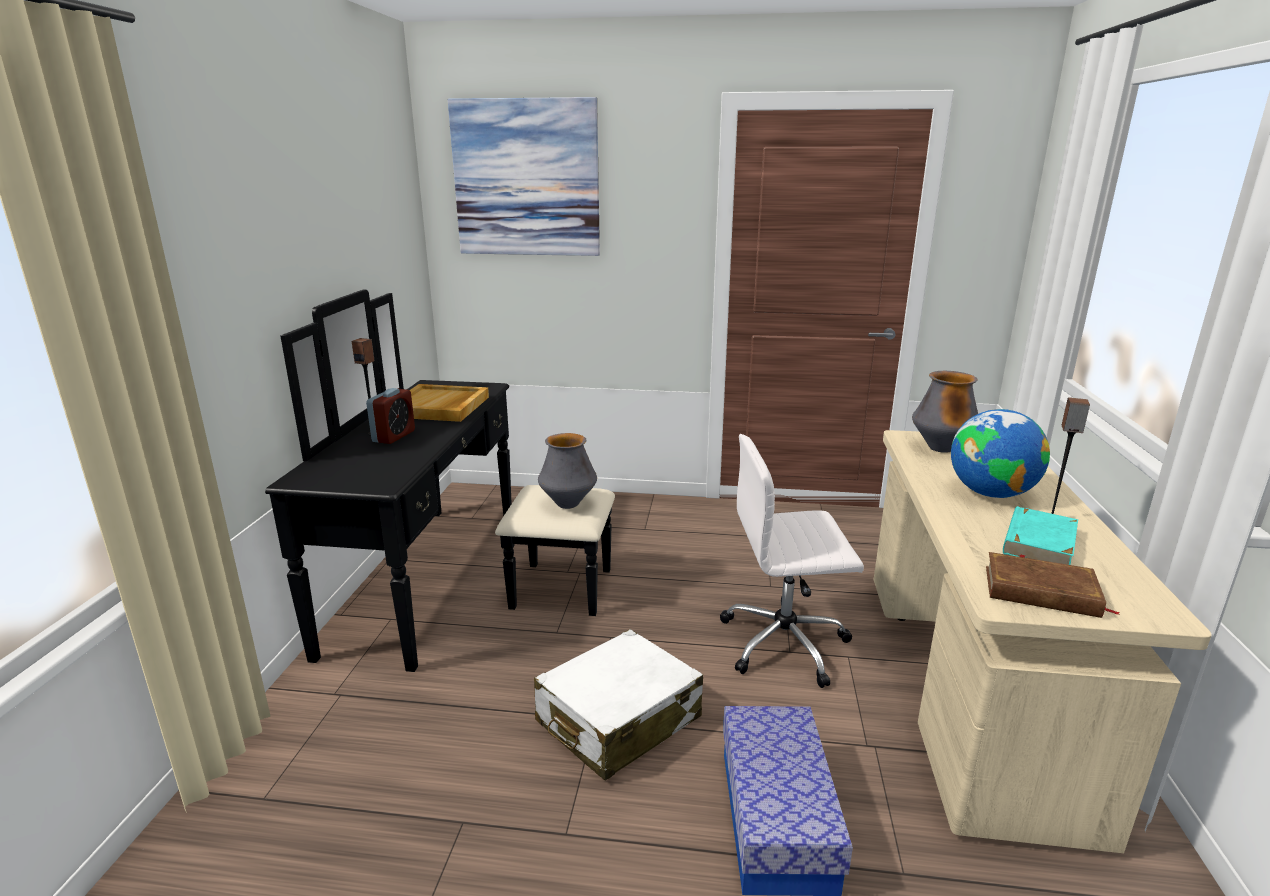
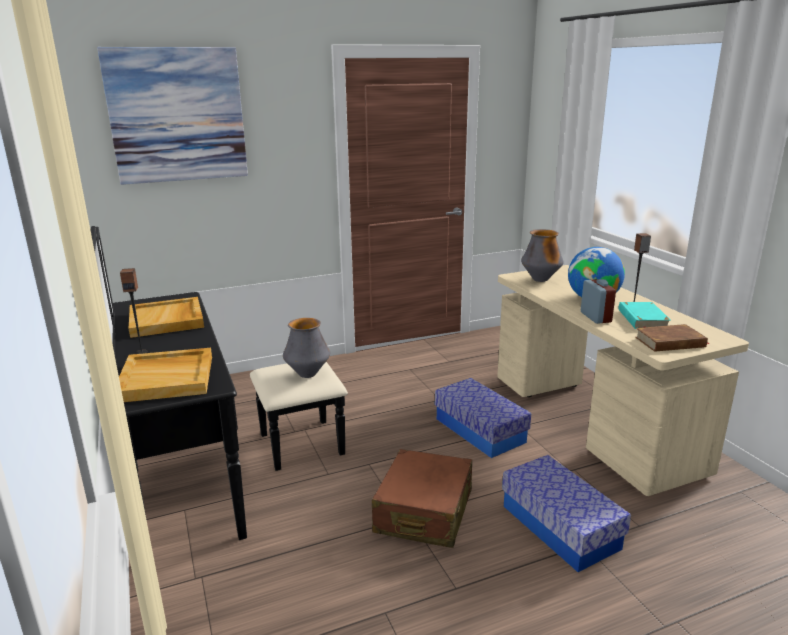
camera: 30 degrees left, 0 degrees up
alarm clock [366,388,415,444] -> alarm clock moved to [581,279,616,324]
white suitcase [534,629,703,781] -> brown suitcase [372,449,472,548]
white office chair [720,434,864,688] -> storage box [435,378,531,458]
none -> beige tray [119,348,212,402]

